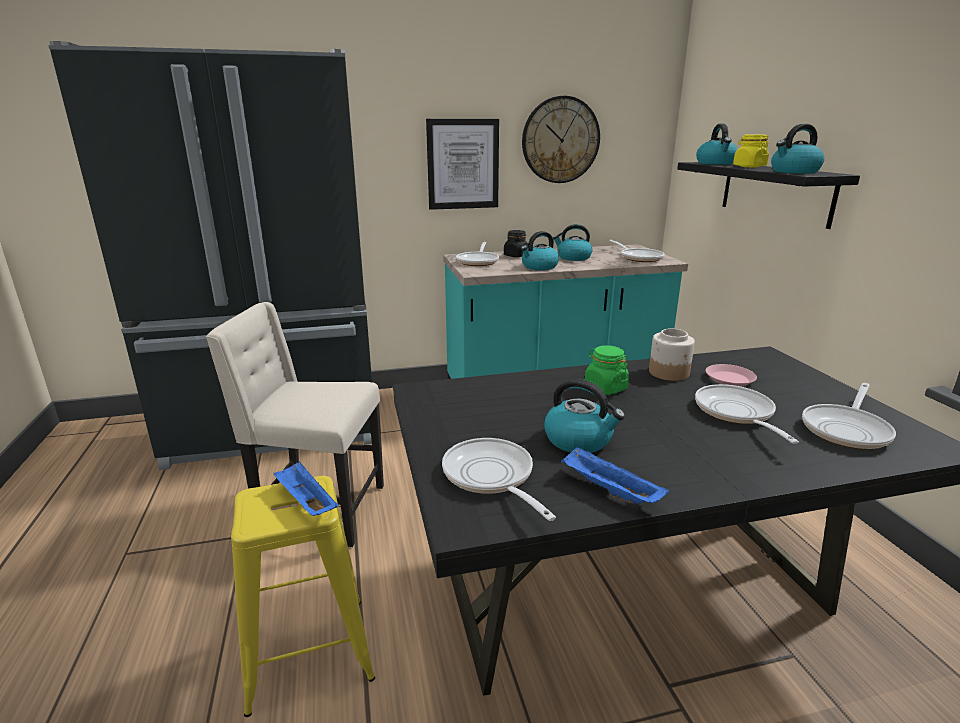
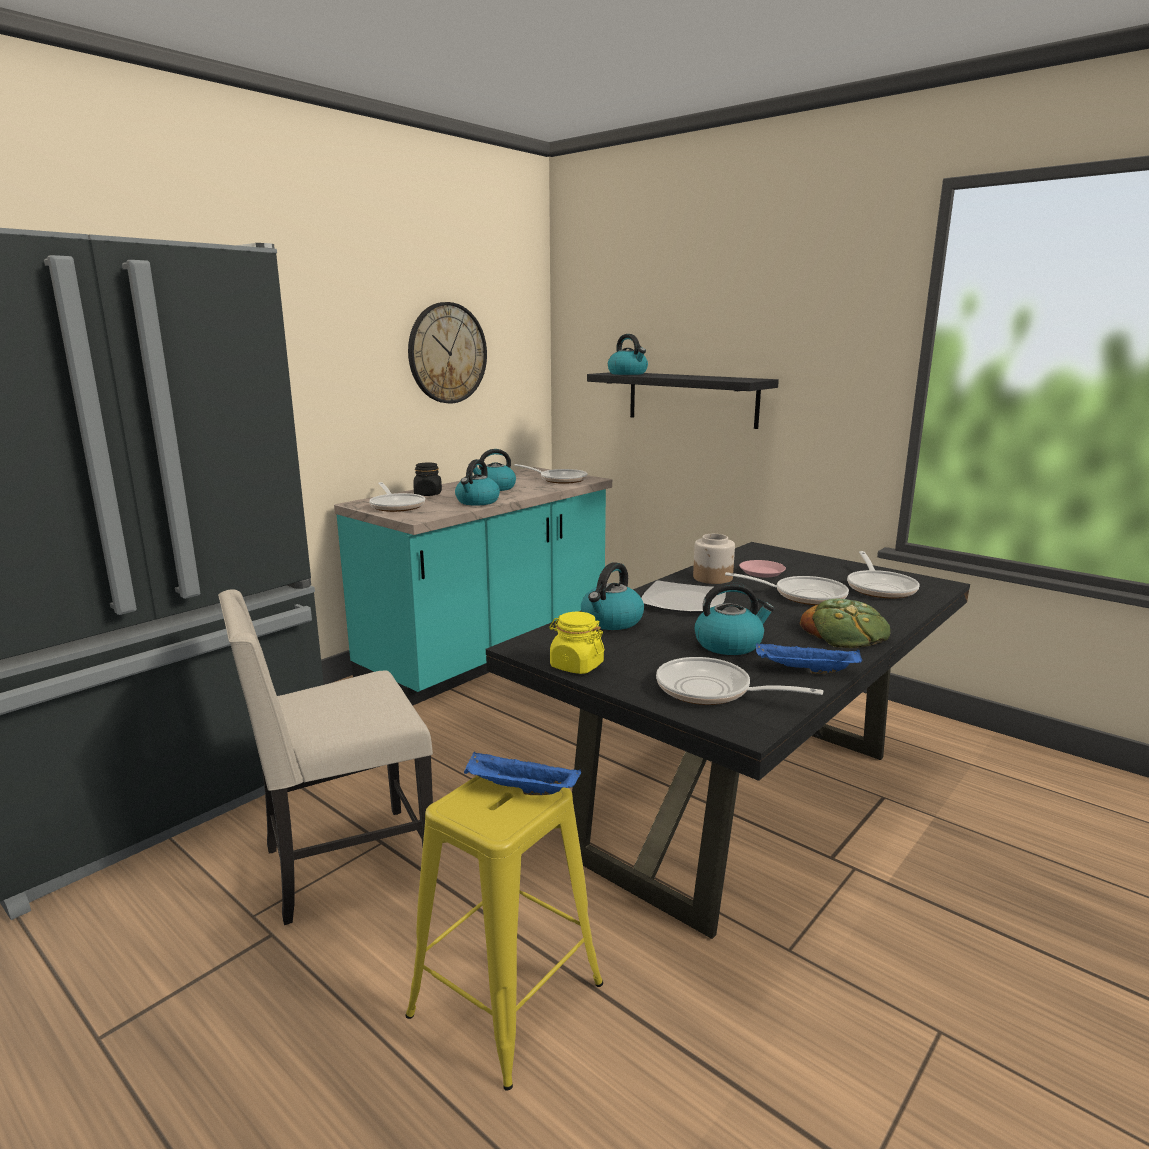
camera: 35 degrees left, 5 degrees down
picture [426,119,499,210] -> none
green jar [585,345,629,395] -> plate [641,581,726,613]
frying pan [695,384,799,444] -> frying pan turned 150 degrees clockwise [725,572,849,605]
yellow jar [733,134,769,167] -> yellow jar moved to [550,612,604,674]
kettle [771,124,824,173] -> kettle moved to [581,562,644,630]
none -> bread [800,598,890,648]

